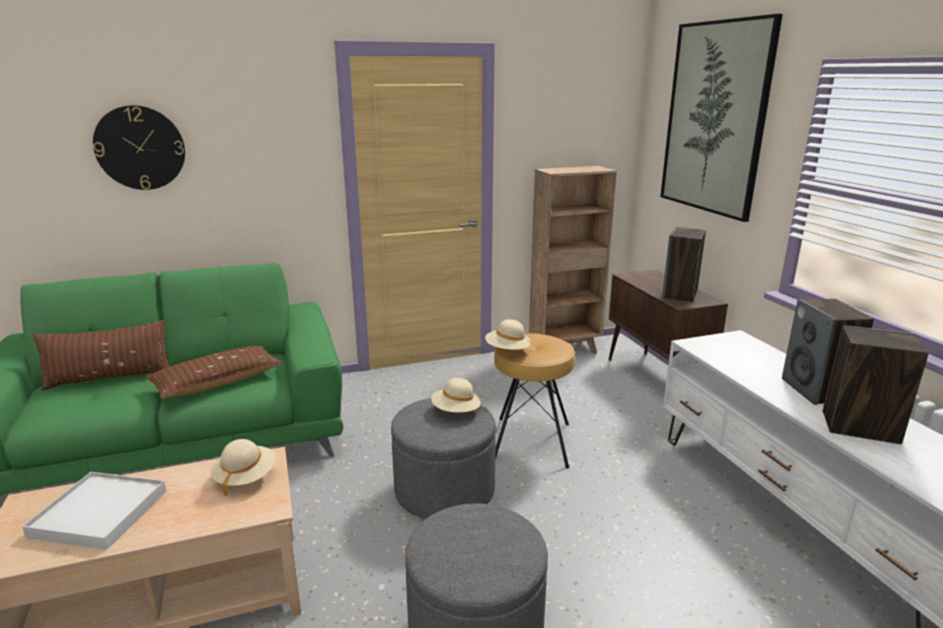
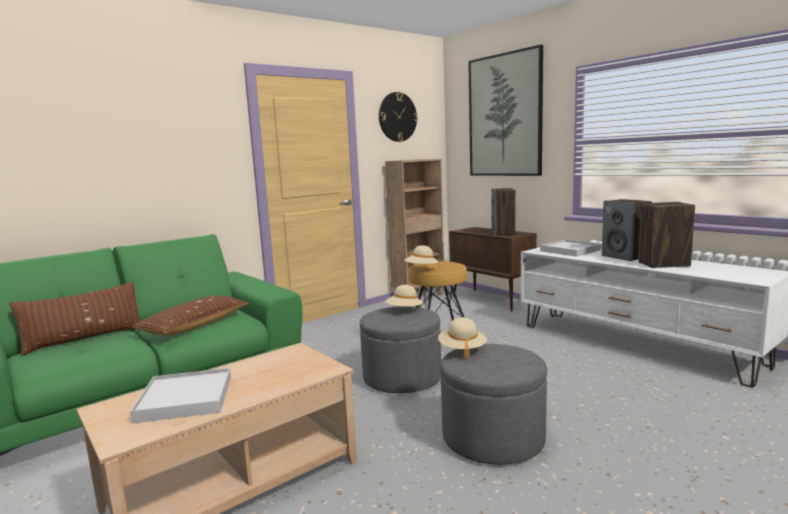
camera: 20 degrees left, 10 degrees down
wall clock [93,105,185,190] -> wall clock moved to [379,92,418,142]
beige hat [211,439,276,497] -> beige hat moved to [438,317,487,359]
none -> white tray [540,240,601,257]

